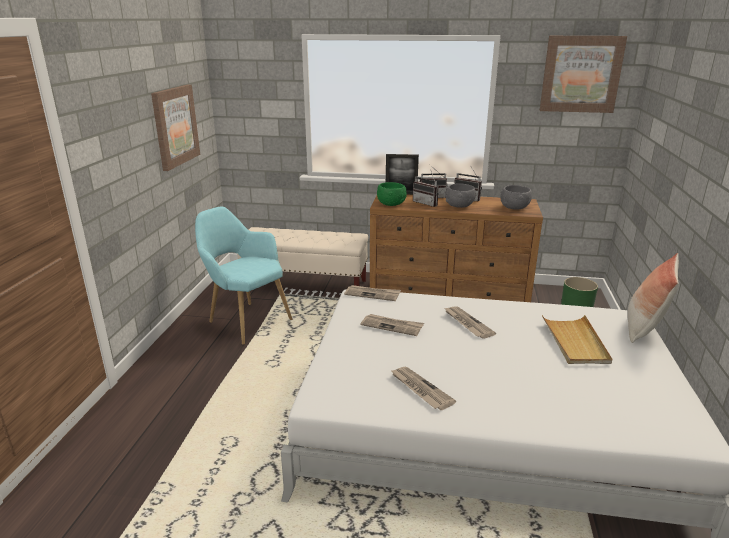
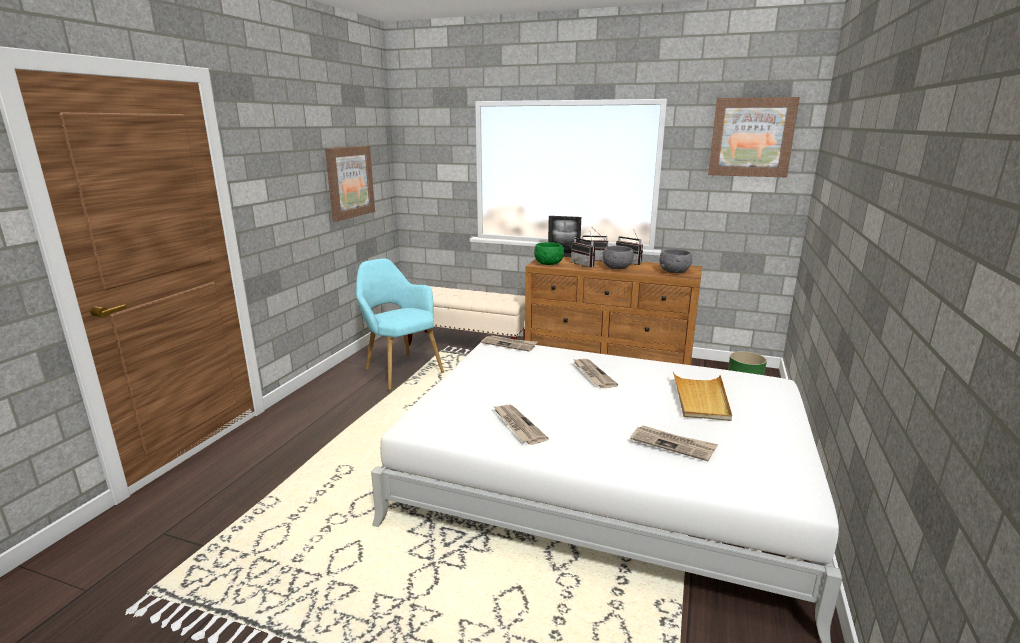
camera: 10 degrees right, 5 degrees down
newspaper [360,314,424,336] -> newspaper moved to [630,425,718,461]
pillow [627,253,679,343] -> none

